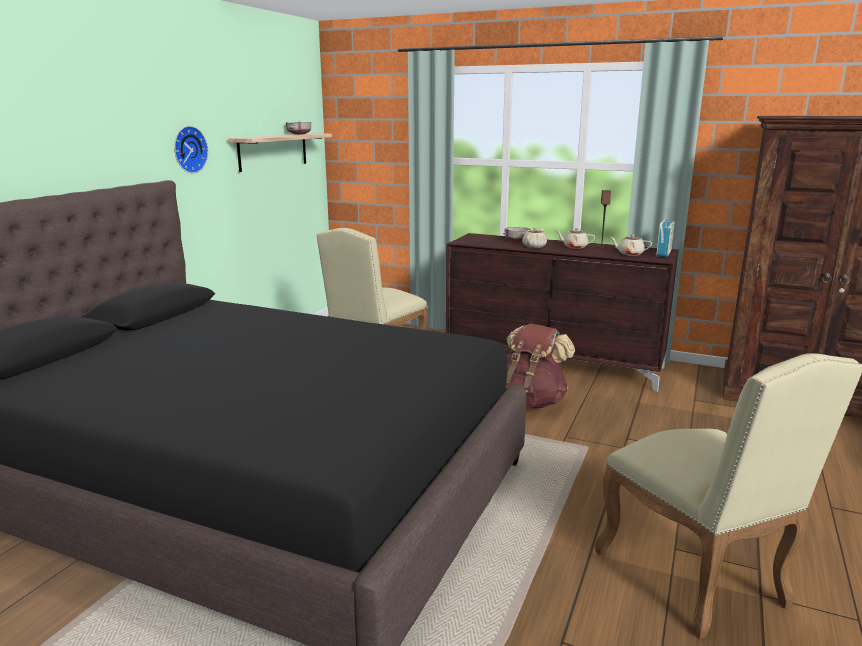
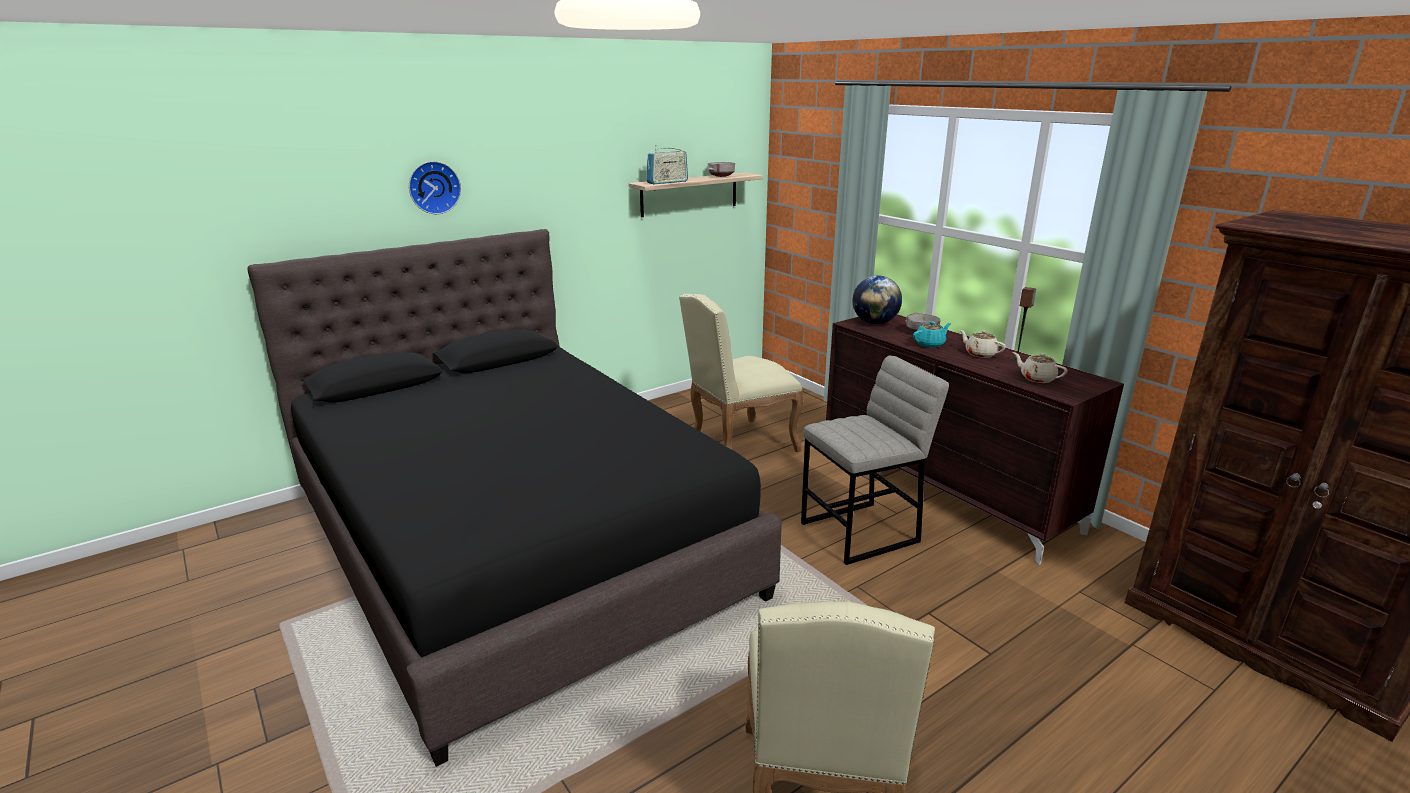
camera: 30 degrees right, 5 degrees up
wall clock [174,126,208,173] -> wall clock moved to [409,161,461,214]
brown backpack [506,324,575,409] -> grey chair [801,355,949,565]
beige teapot [522,228,547,248] -> turquoise teapot [913,321,951,348]
radio [656,219,675,257] -> radio moved to [646,145,688,184]
none -> globe [852,275,902,324]

